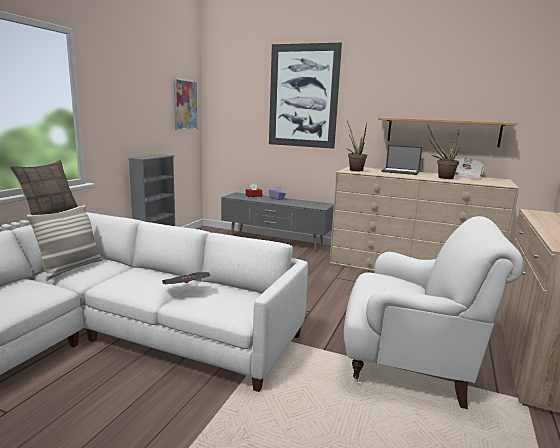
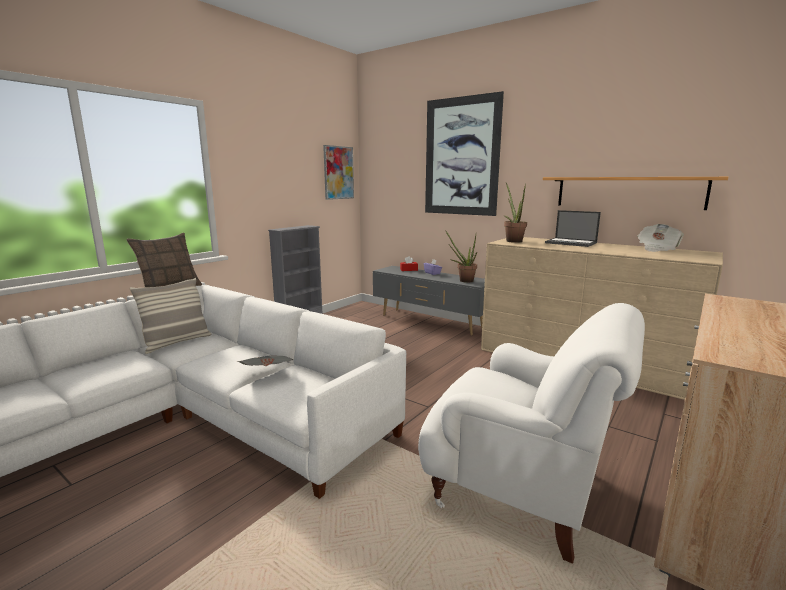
camera: 15 degrees right, 0 degrees up
potted plant [428,125,460,179] -> potted plant moved to [445,230,477,283]

